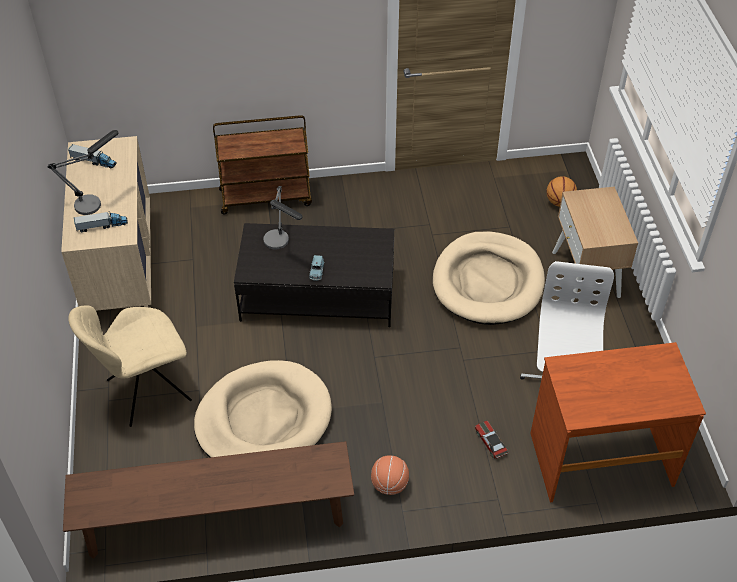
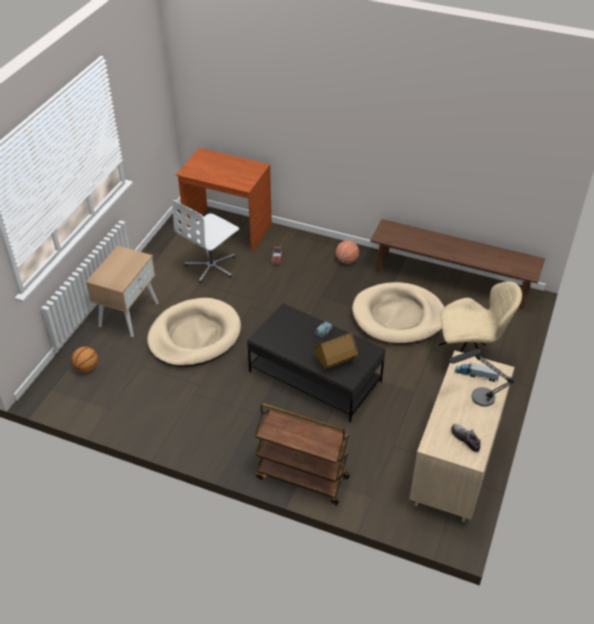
camera: 150 degrees left, 5 degrees down
toy truck [68,144,117,168] -> shoe [451,424,481,452]
table lamp [263,186,303,250] -> toy house [314,333,358,370]

